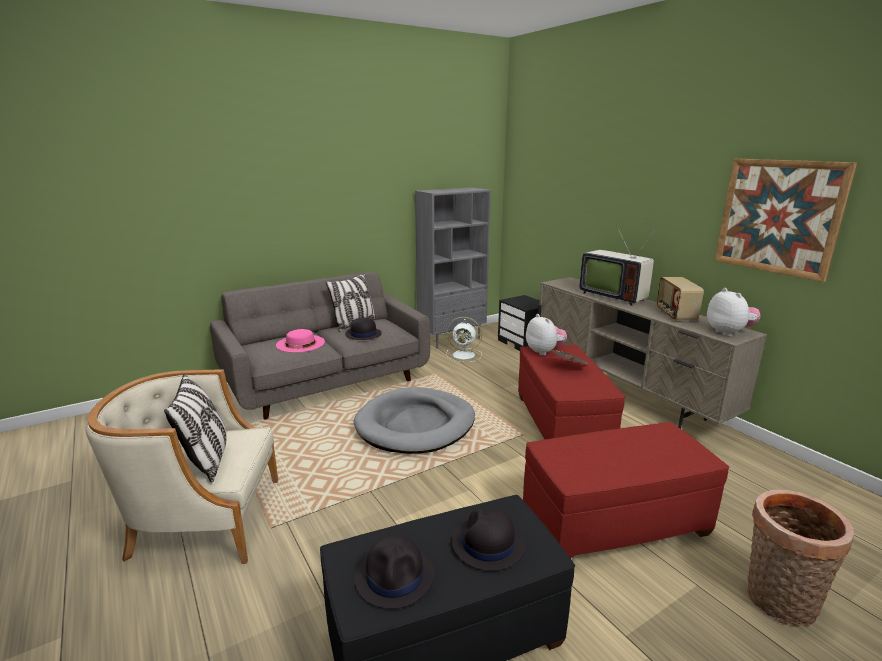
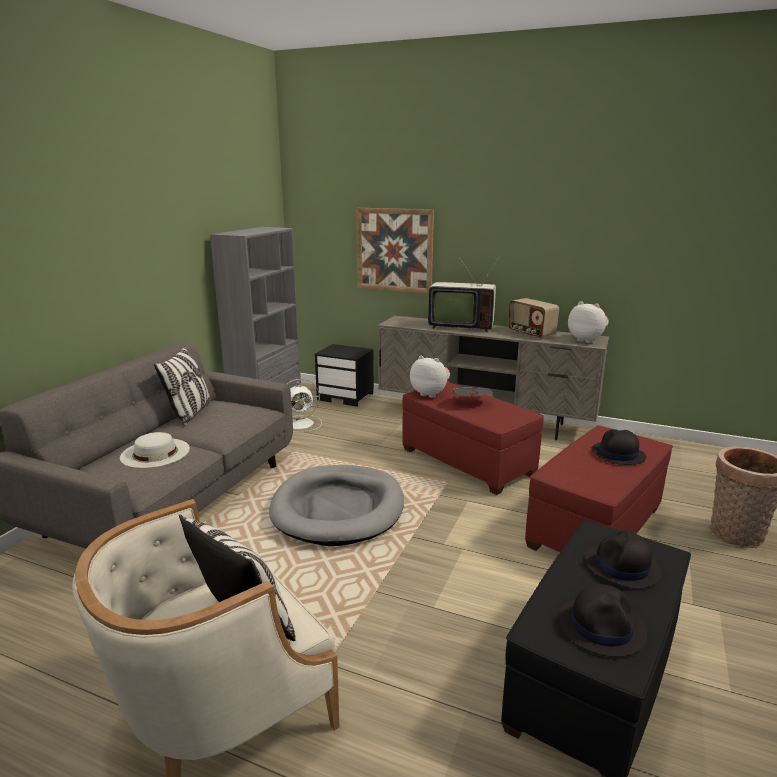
camera: 35 degrees left, 0 degrees up
pink hat [276,329,325,352] -> white hat [120,432,190,468]
black hat [345,317,382,340] -> black hat moved to [591,429,646,465]
picture [715,159,857,282] -> picture moved to [356,208,434,294]

